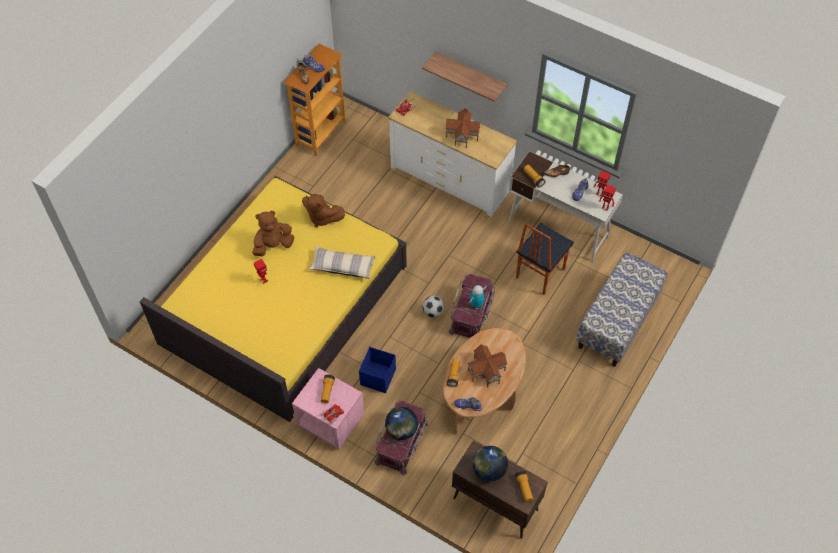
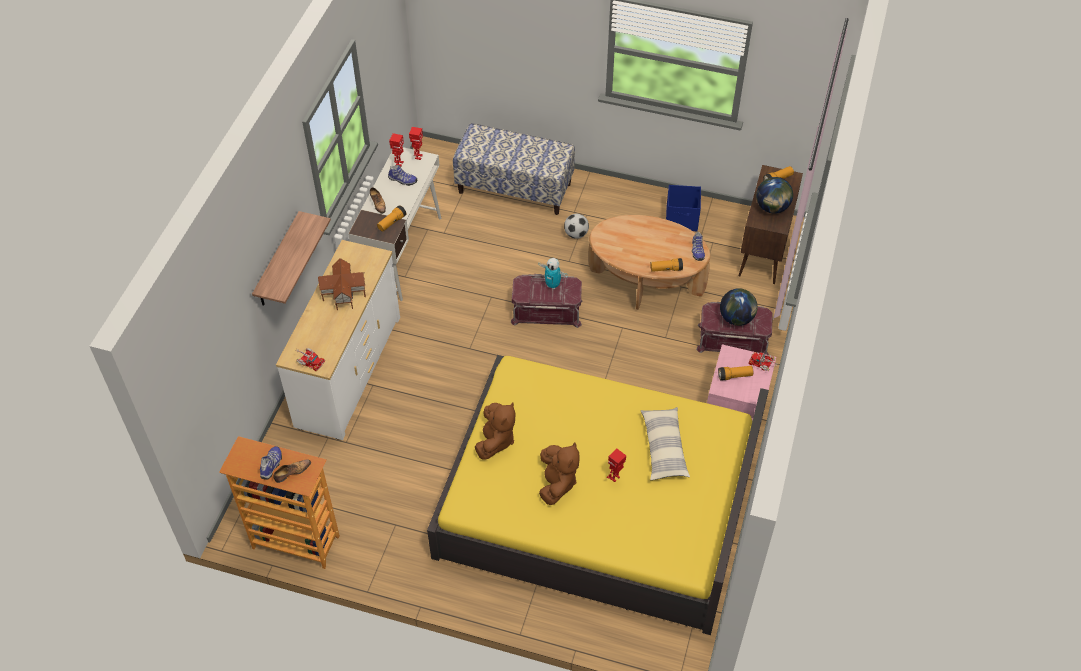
camera: 105 degrees left, 5 degrees down
brown plush toy [252,211,294,256] -> brown plush toy turned 135 degrees counterclockwise [539,442,580,505]
pillow [309,246,375,279] -> pillow moved to [641,407,690,480]
blue storage box [359,347,396,393] -> blue storage box moved to [666,185,701,231]
football [422,296,444,318] -> football moved to [564,214,589,239]
toy house [467,344,508,388] -> none
chair [516,223,574,295] -> none

